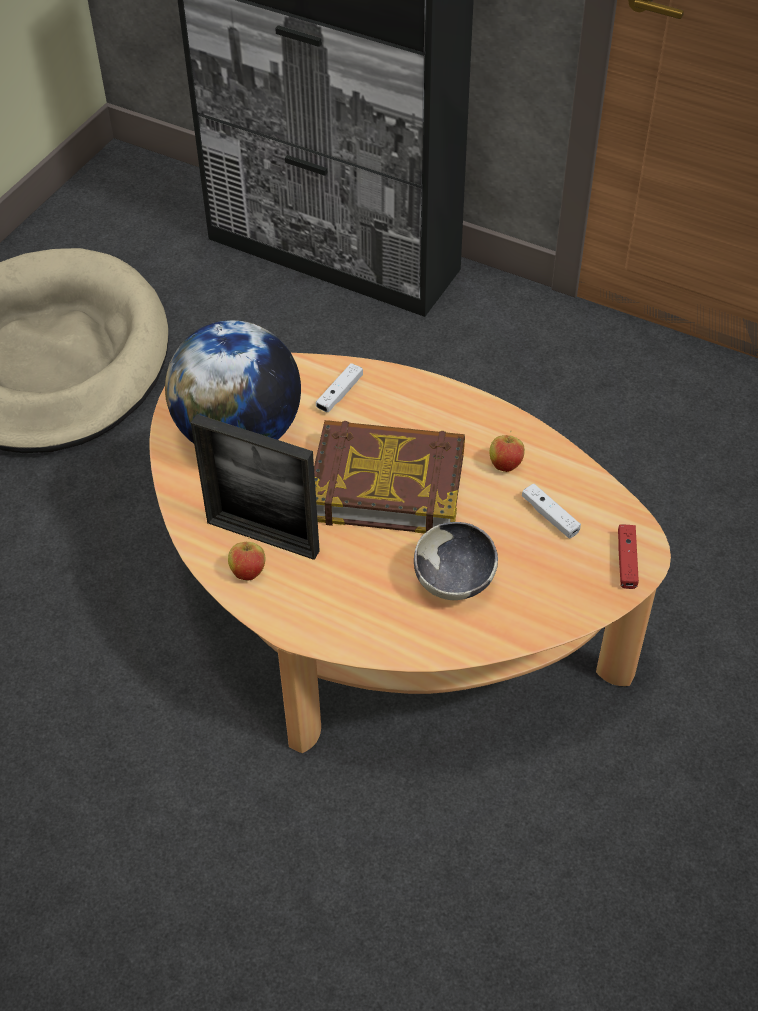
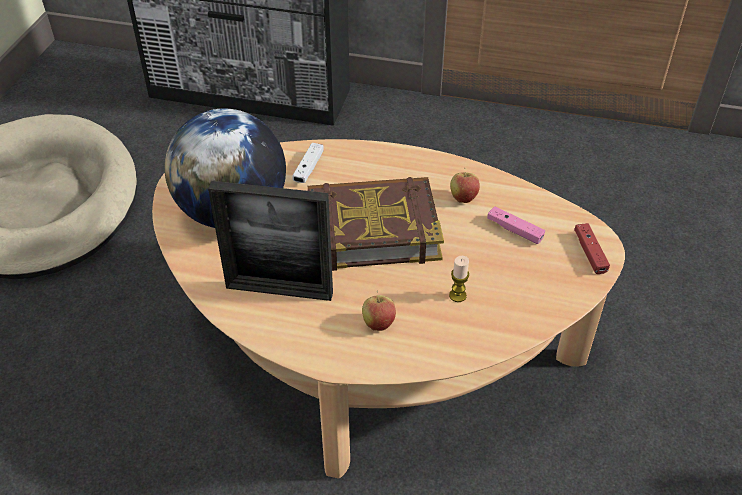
camera: 15 degrees left, 5 degrees down
apple [228,537,266,581] -> apple moved to [362,290,396,331]
bowl [414,522,498,600] -> candle [449,256,469,302]
white game controller [522,484,581,539] -> pink game controller [487,206,545,244]

